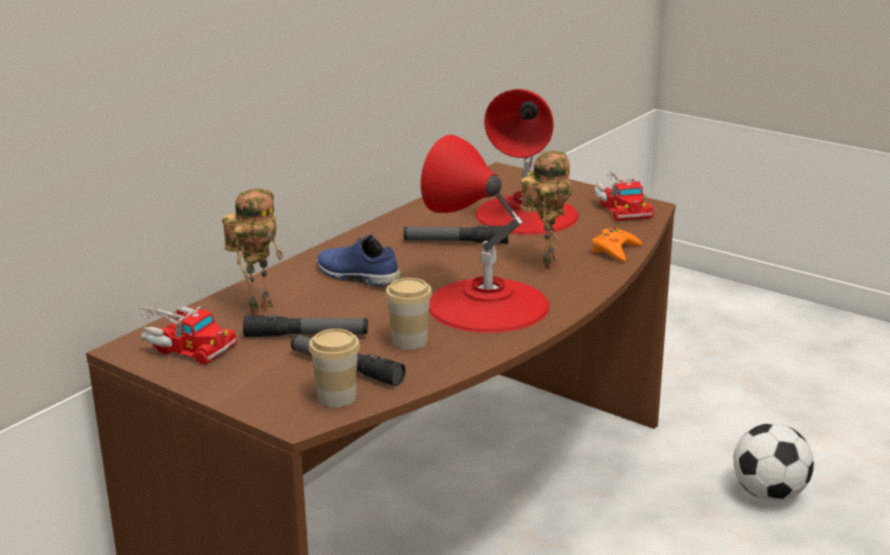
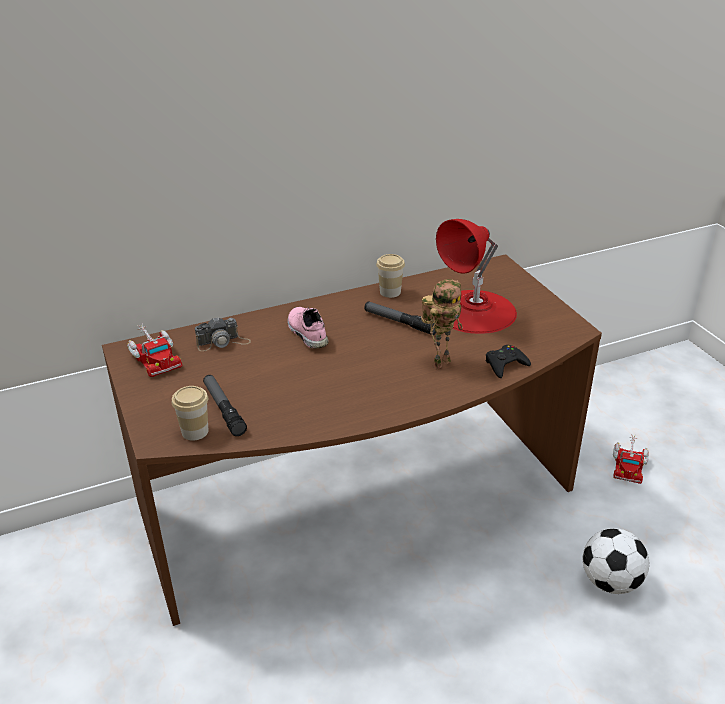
camera: 30 degrees right, 10 degrees up
toy robot [222,188,283,315] -> camera [195,318,251,351]
flashlight [243,315,368,337] -> none
blue shoe [317,235,401,287] -> pink shoe [288,307,328,349]
cup [385,278,432,350] -> cup moved to [376,254,405,298]
red table lamp [421,135,550,333] -> none
orange game controller [592,228,642,262] -> black game controller [486,345,531,378]
toy truck [594,170,654,221] -> toy truck moved to [613,434,649,484]

